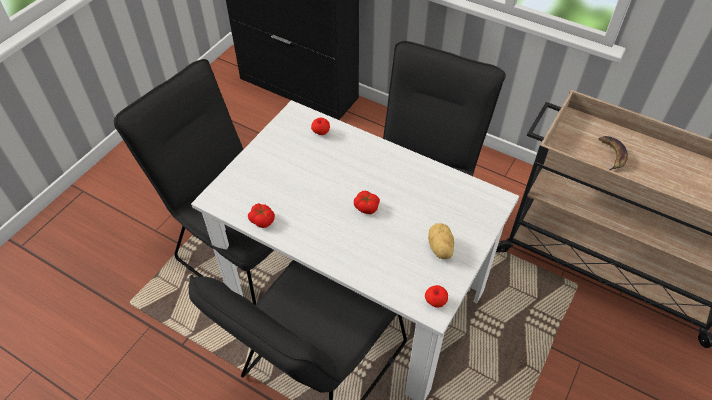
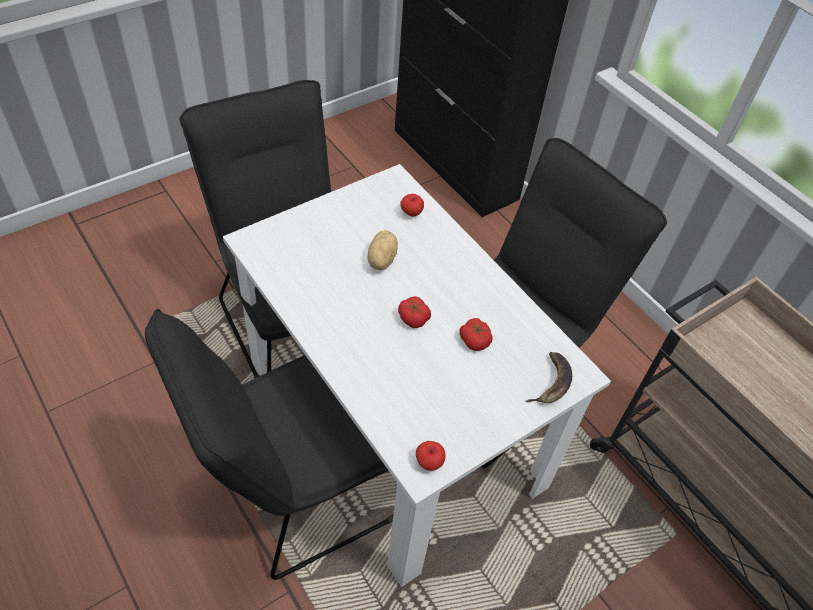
camera: 20 degrees right, 0 degrees up
tomato [248,203,275,228] -> tomato moved to [459,318,493,351]
potato [428,223,454,259] -> potato moved to [368,230,398,270]
banana [598,136,628,170] -> banana moved to [526,352,572,403]

